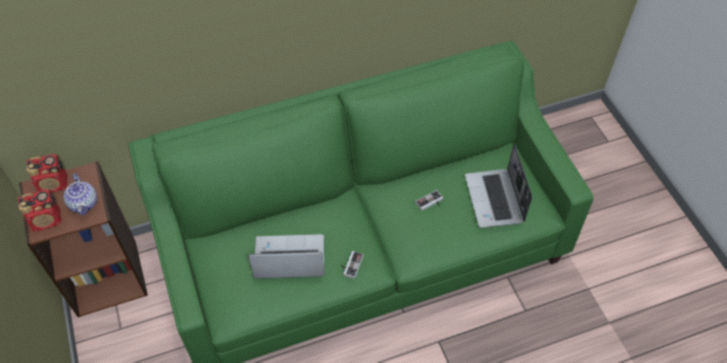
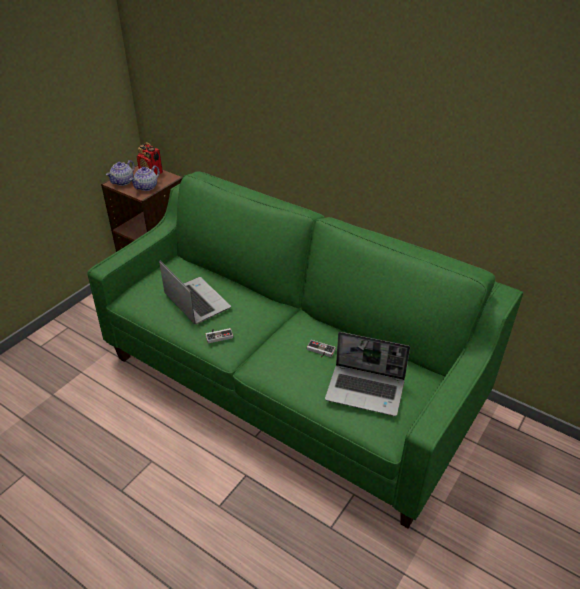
camera: 55 degrees right, 15 degrees down
radio [18,189,62,232] -> teapot [106,160,135,186]
laptop [465,143,532,228] -> laptop turned 120 degrees counterclockwise [325,332,410,416]

